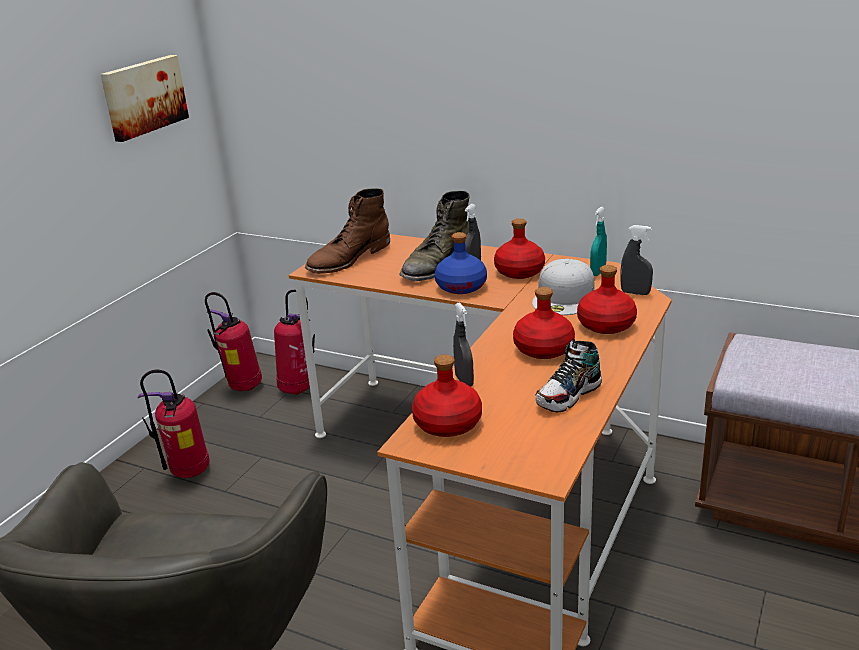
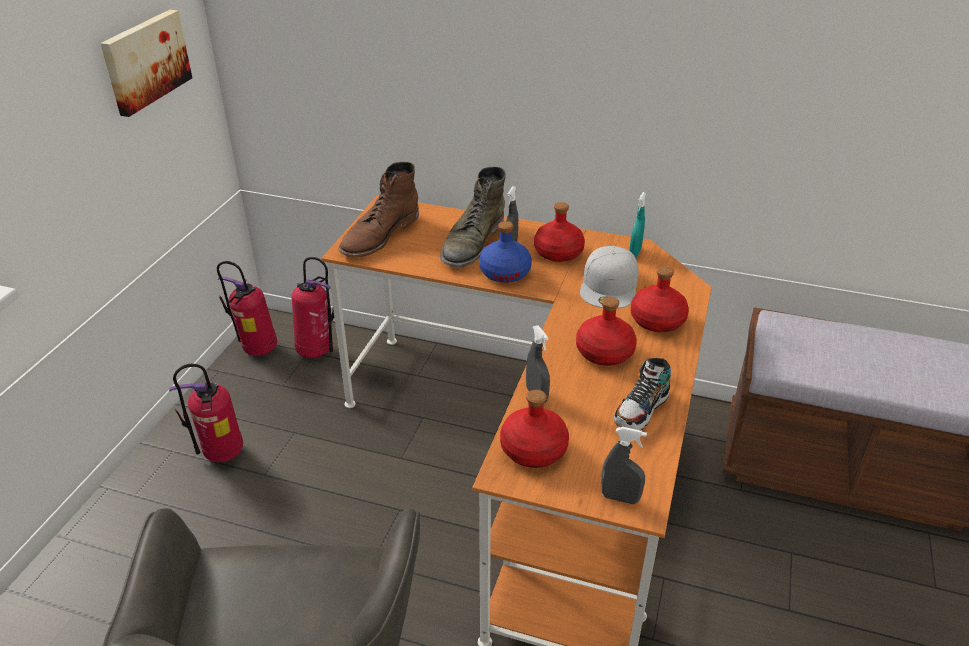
camera: 10 degrees left, 10 degrees up
grey spray bottle [620,225,653,295] -> grey spray bottle moved to [601,427,647,504]

